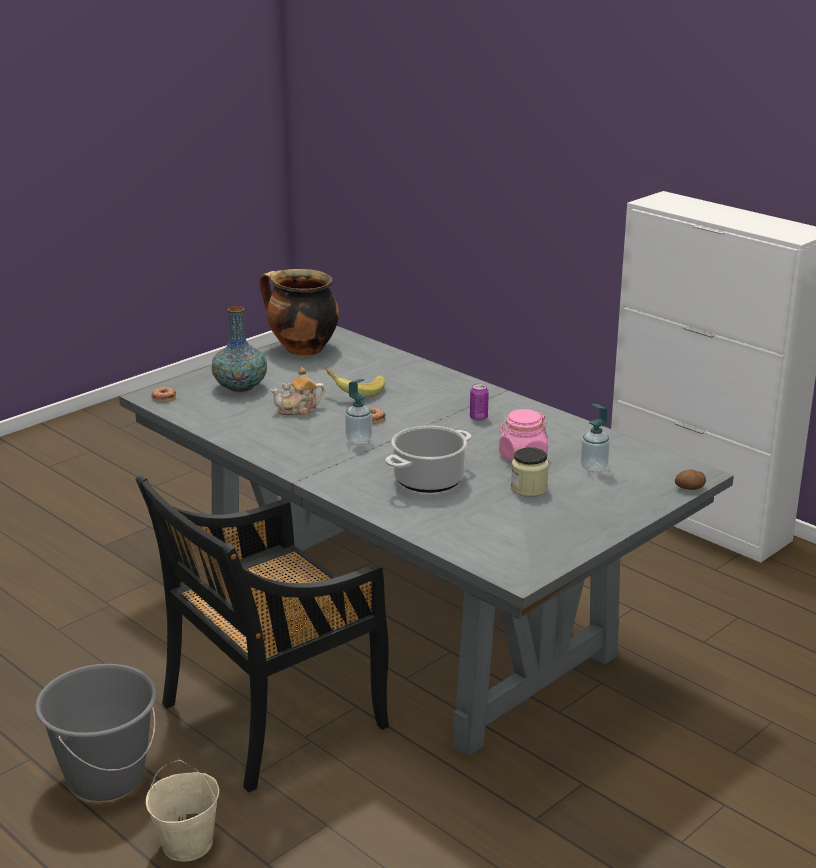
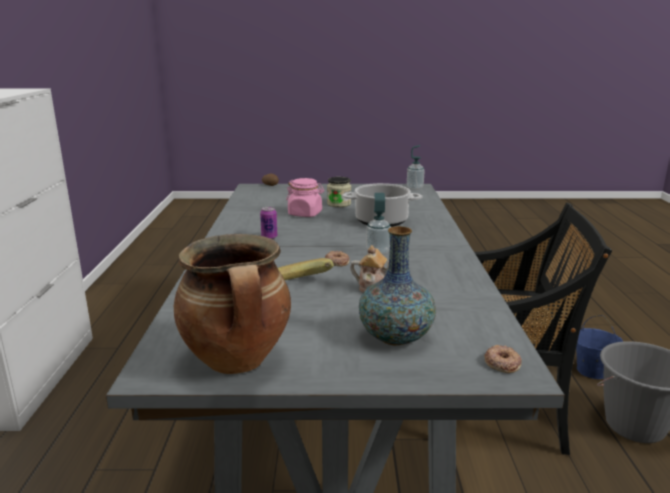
camera: 135 degrees left, 5 degrees down
beige bucket [146,760,219,862] -> blue bucket [576,315,623,379]
soap dispenser [581,404,610,472] -> soap dispenser moved to [407,145,425,190]

